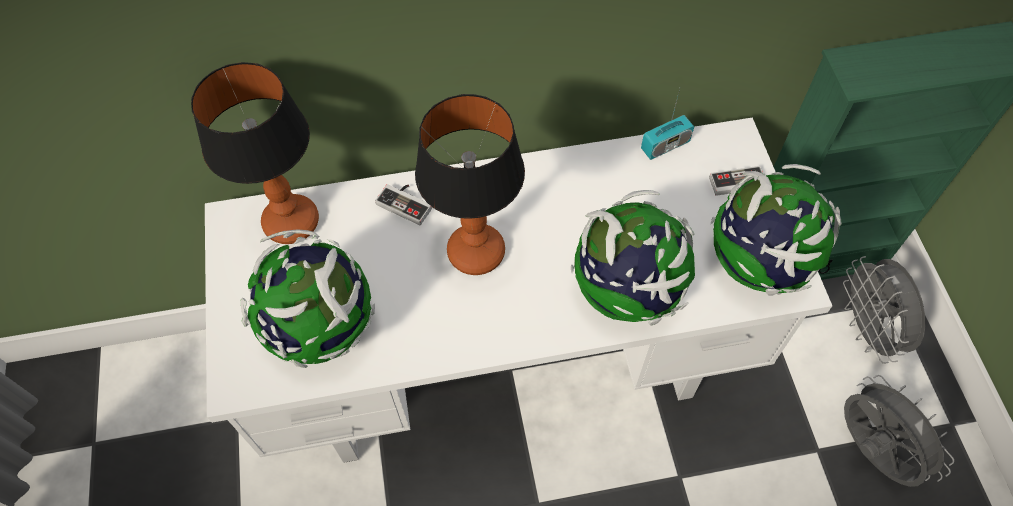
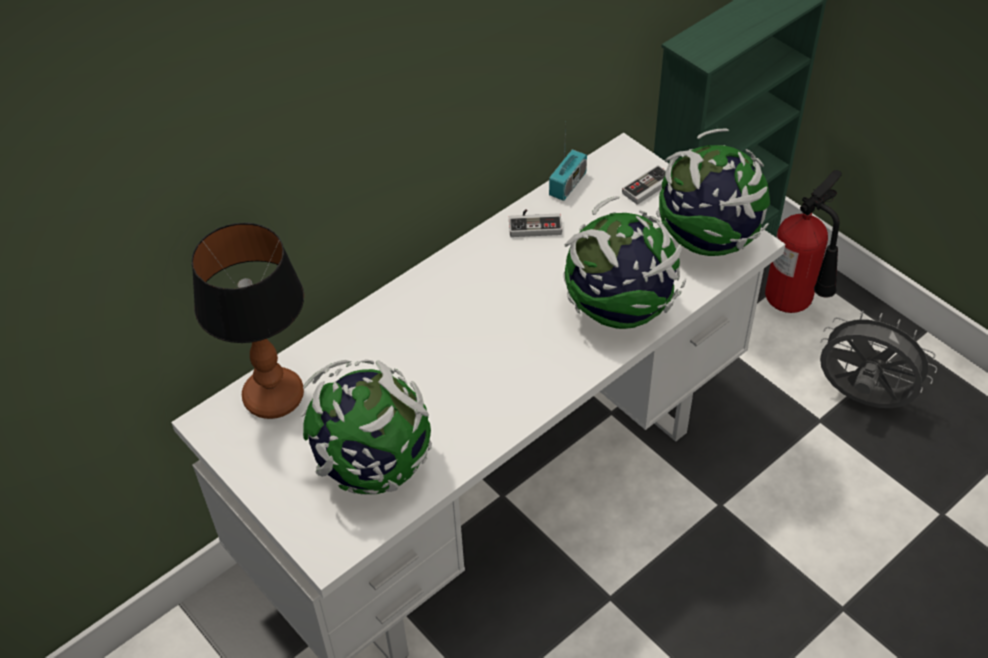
camera: 30 degrees left, 10 degrees down
game controller [375,184,432,225] -> game controller moved to [509,209,562,237]
table lamp [415,94,525,275] -> none
grey fan [843,256,925,364] -> fire extinguisher [765,170,842,313]

